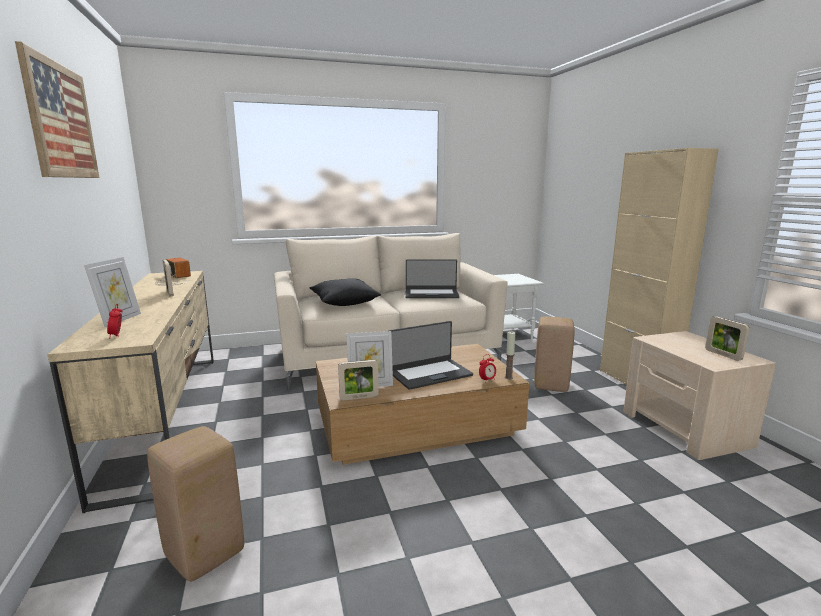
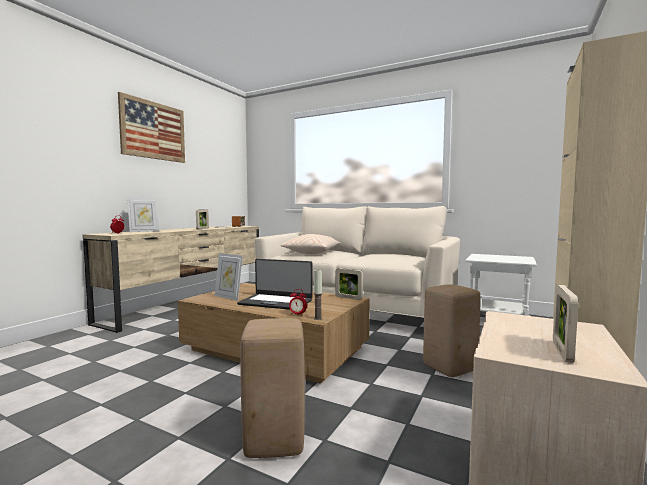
camera: 45 degrees right, 10 degrees down
beige stool [147,426,244,582] -> beige stool moved to [240,318,305,458]
black pillow [310,278,381,306] -> beige pillow [281,234,340,254]
picture frame [338,360,379,400] -> picture frame moved to [335,268,363,300]
laptop [405,259,459,298] -> none

